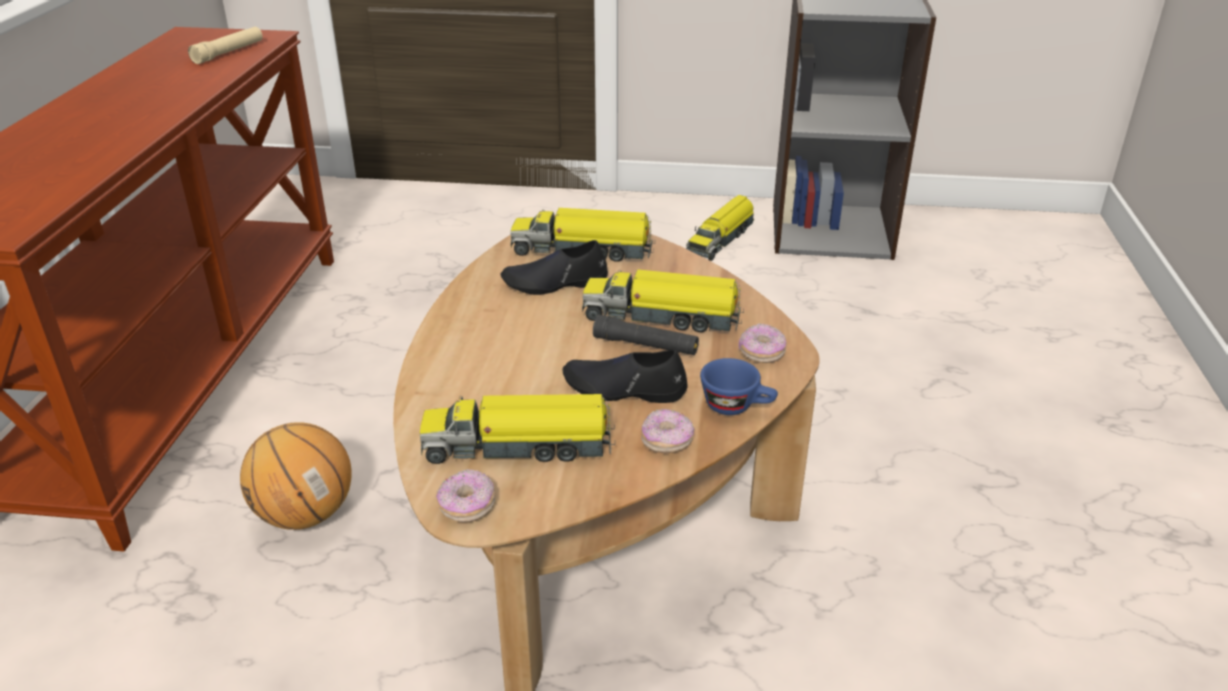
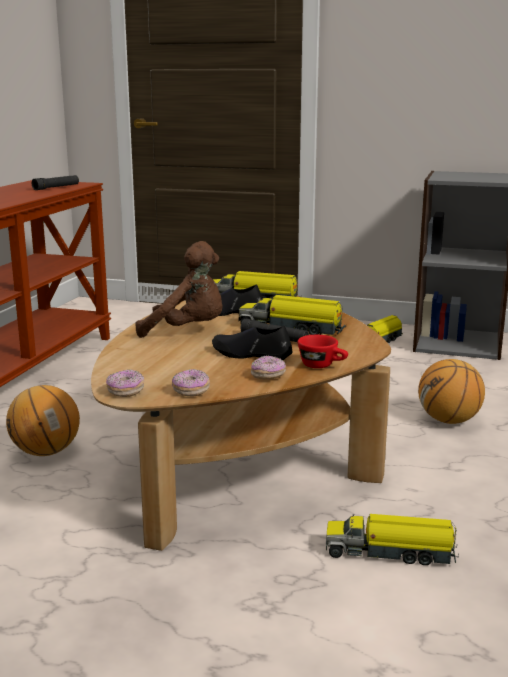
camera: 10 degrees right, 15 degrees down
beige flashlight [188,27,263,64] -> black flashlight [32,175,79,190]
toy truck [420,394,615,464] -> toy truck moved to [326,514,459,565]
blue cup [700,358,778,415] -> red cup [298,335,348,368]
donut [738,323,787,363] -> donut moved to [172,369,210,397]
none -> brown plush toy [136,241,223,338]
none -> basketball [418,359,485,424]

